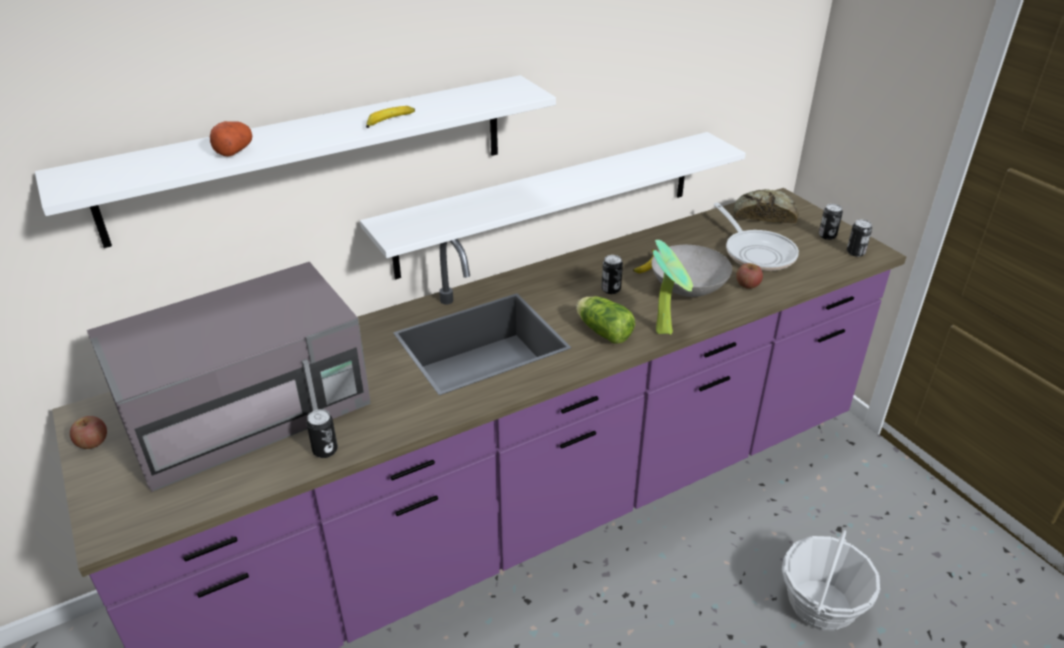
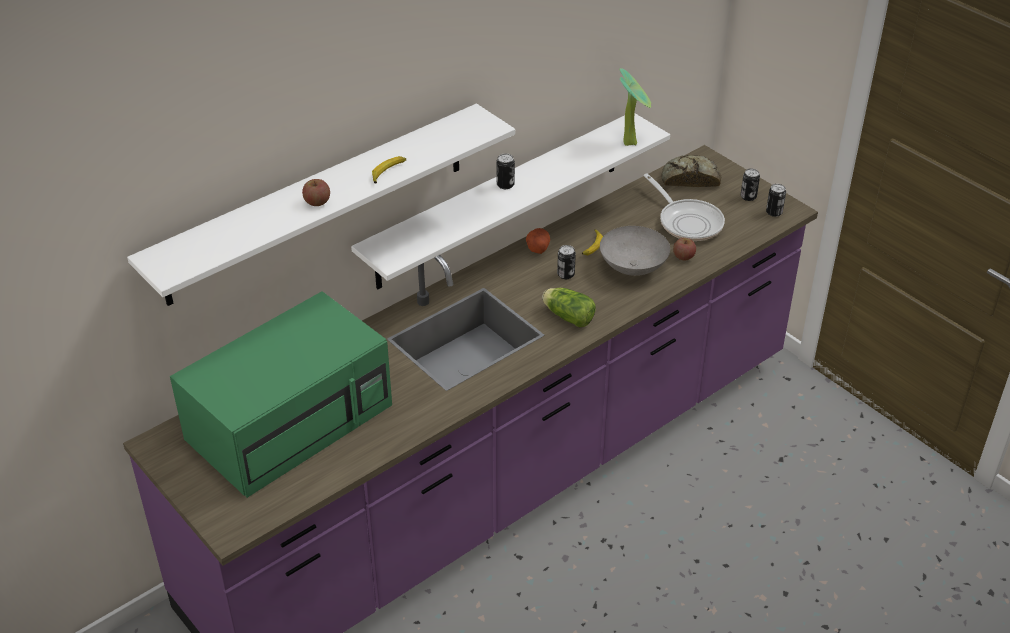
camera: 10 degrees left, 5 degrees up
apple [70,416,107,449] -> apple moved to [302,179,330,206]
grey microwave [87,262,370,492] -> green microwave [170,291,392,498]
potato [210,121,252,157] -> potato moved to [526,228,550,254]
can [306,409,338,458] -> can moved to [497,154,515,189]
potted plant [653,240,693,335] -> potted plant moved to [619,68,651,146]
basket [782,530,880,631] -> none

